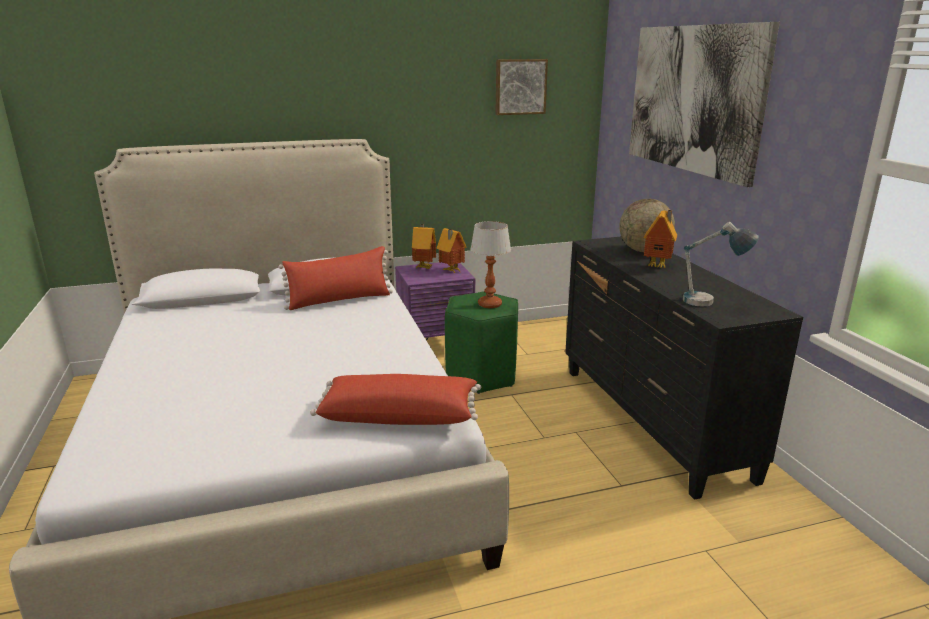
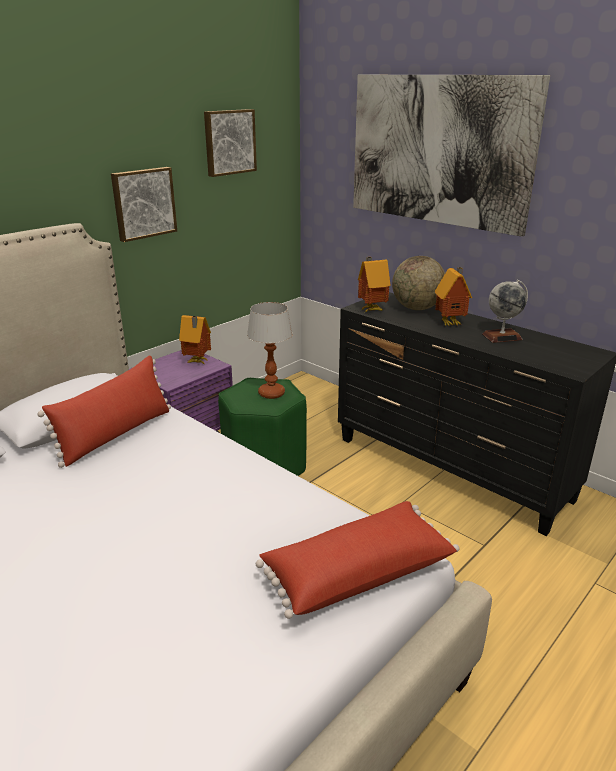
camera: 30 degrees left, 5 degrees up
toy house [412,224,436,269] -> toy house moved to [358,257,391,312]
table lamp [683,222,759,306] -> none
none -> picture [111,167,177,242]
none -> globe [482,280,528,343]

